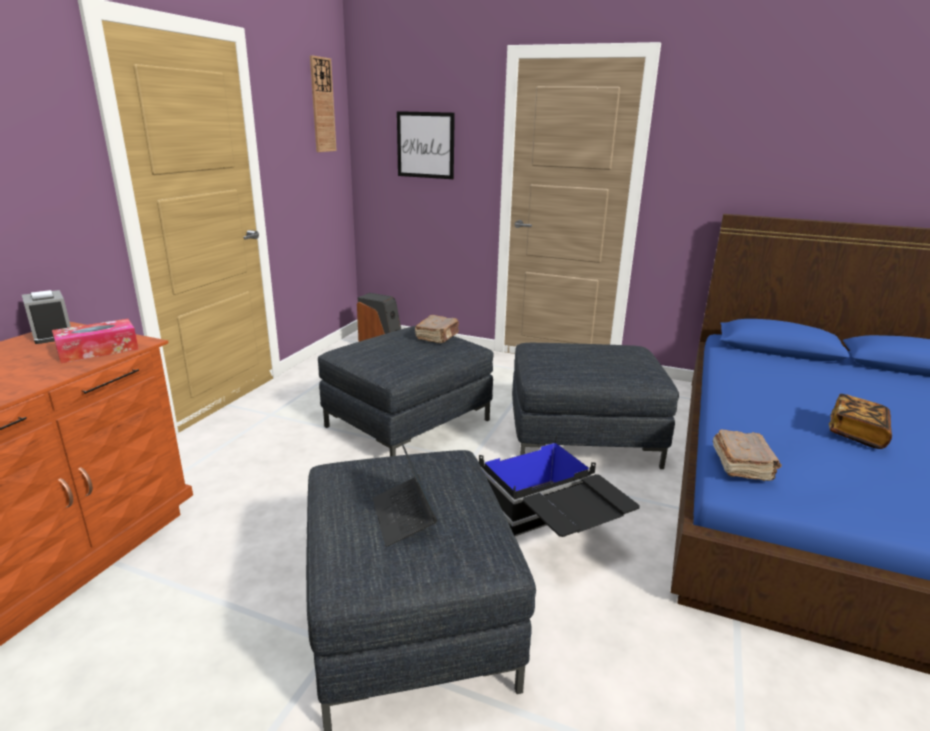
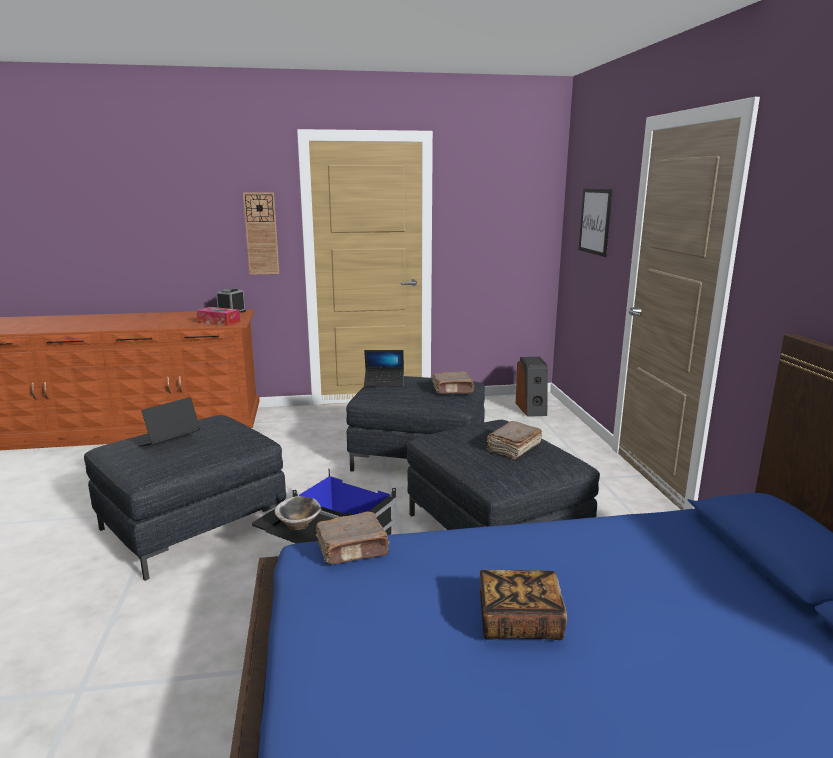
camera: 60 degrees right, 5 degrees down
wall clock [310,55,337,152] -> wall clock moved to [243,192,279,275]
none -> bowl [274,496,322,530]
none -> laptop [364,350,404,387]
none -> brown book [487,421,542,459]

